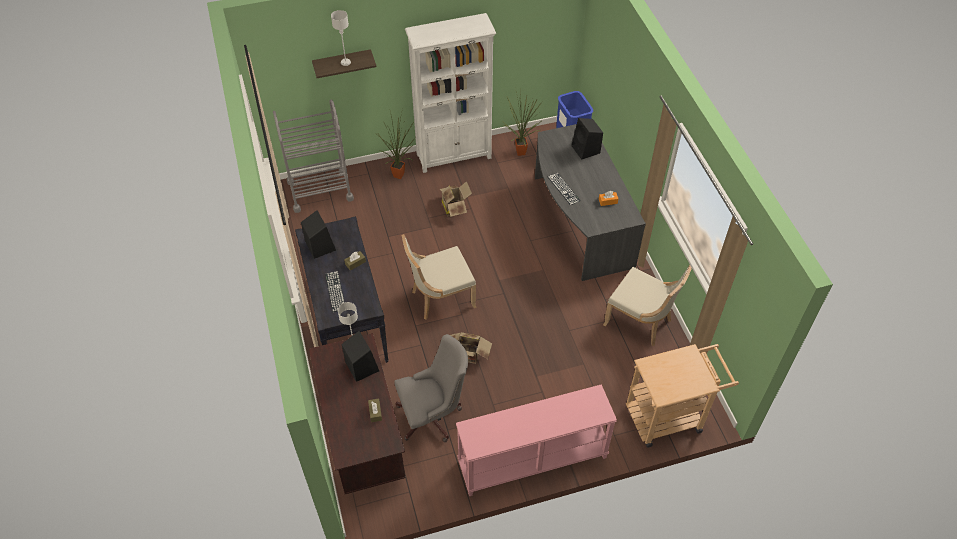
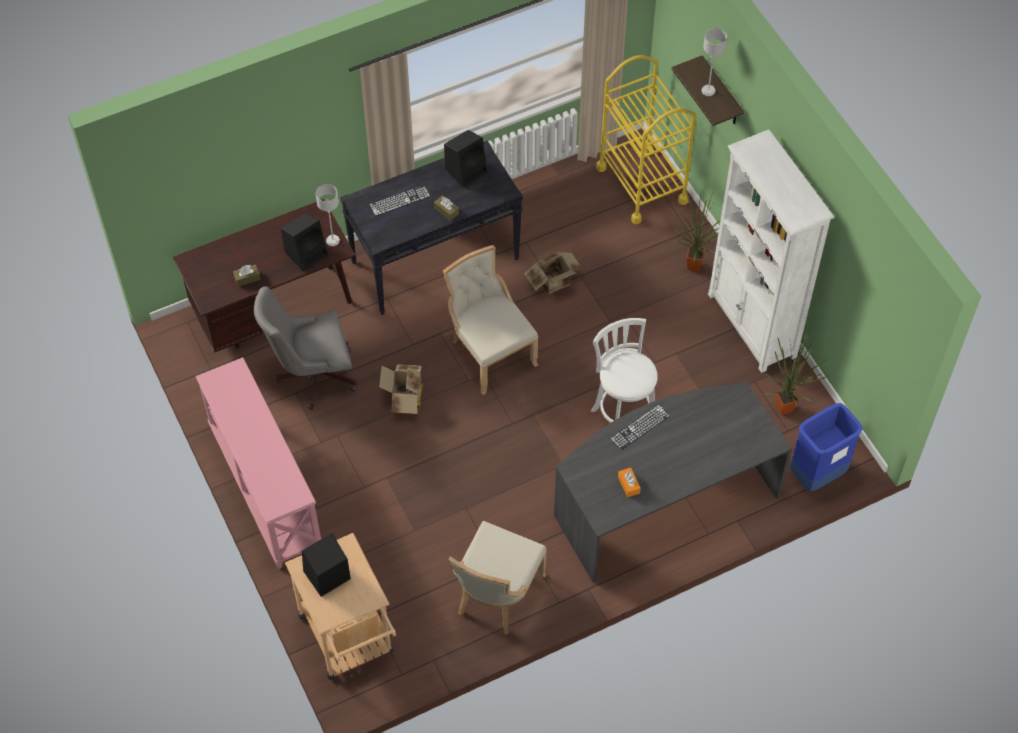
camera: 80 degrees right, 5 degrees up
grey cart [273,100,354,213] -> yellow cart [596,55,696,224]
grey office chair [394,334,468,442] -> grey office chair turned 105 degrees clockwise [254,286,357,410]
cardboard box [439,181,472,217] -> cardboard box moved to [524,252,583,294]
black speaker [571,118,603,160] -> black speaker moved to [302,533,351,597]
none -> white stool [591,318,658,423]

